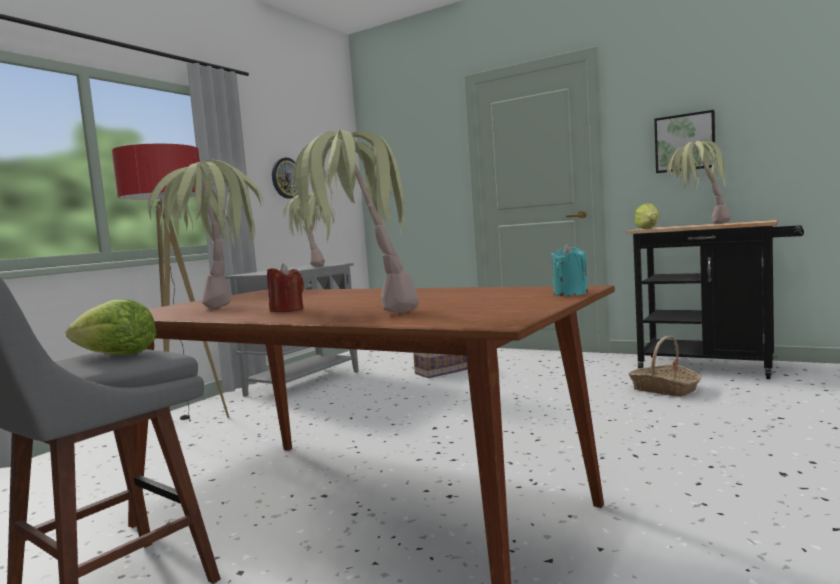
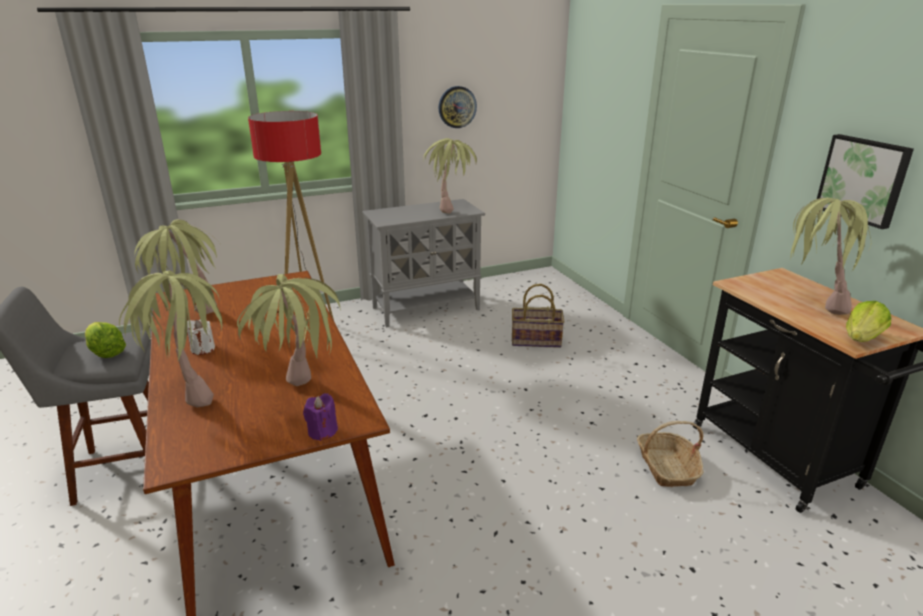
camera: 35 degrees right, 20 degrees up
red candle [267,263,304,312] -> white candle [187,320,215,355]
turquoise candle [550,244,588,296] -> purple candle [303,393,338,441]
lettuce [634,203,660,229] -> lettuce moved to [846,301,891,342]
none -> potted plant [237,274,340,386]

